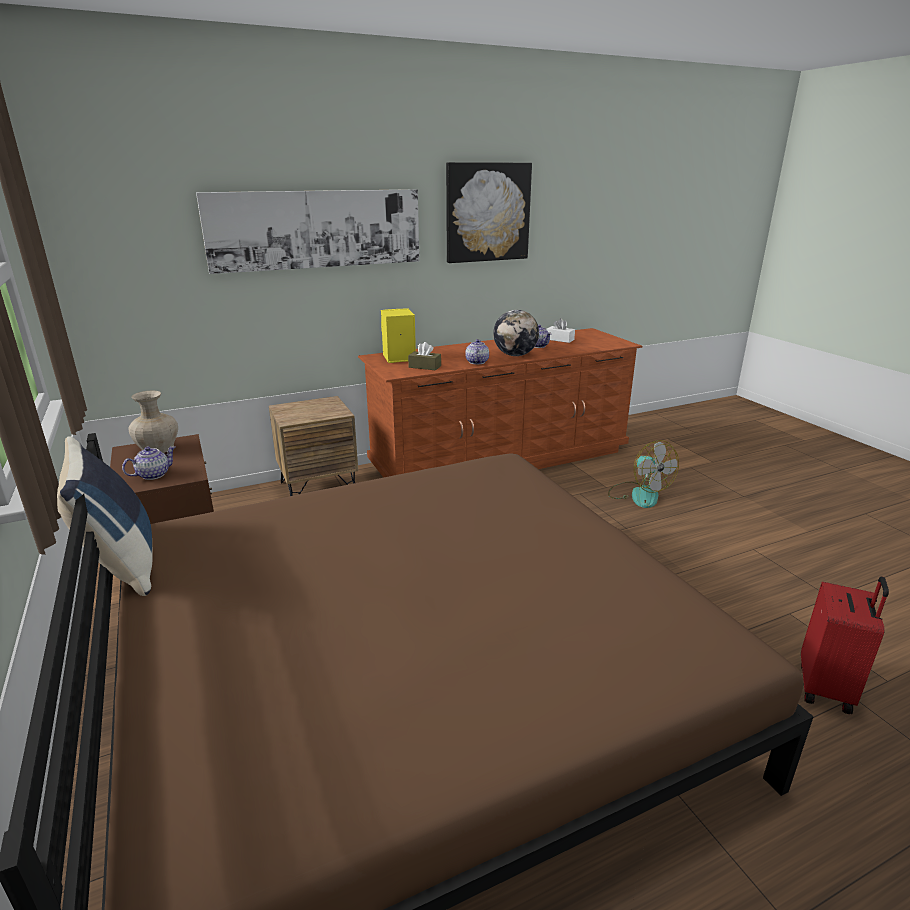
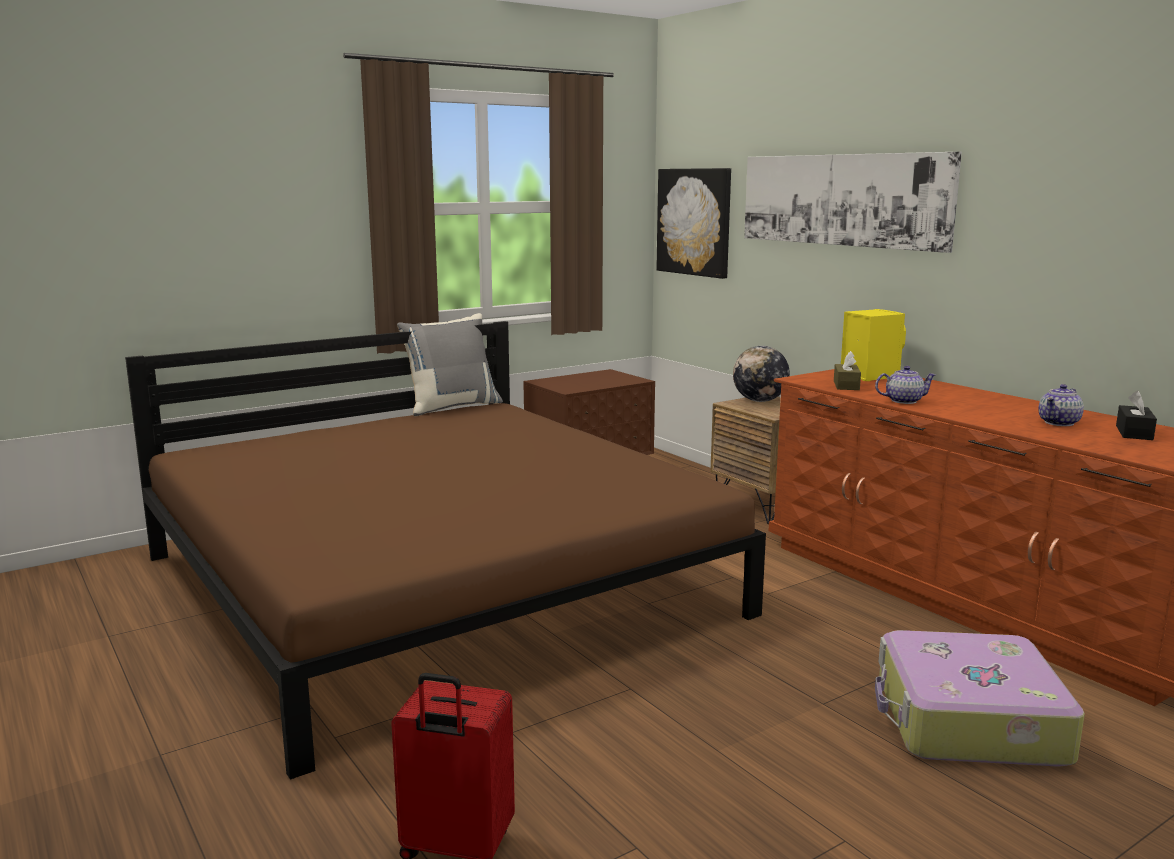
camera: 80 degrees right, 10 degrees down
blue pillow [57,436,152,596] -> grey pillow [397,313,503,416]
teapot [122,446,175,480] -> none
beige vase [128,390,178,453] -> none
picture [446,162,532,263] -> picture moved to [656,168,731,279]
globe [493,310,539,356] -> globe moved to [733,346,790,402]
white tissue box [547,318,575,343] -> black tissue box [1116,391,1157,440]
fan [608,440,679,508] -> suitcase [875,630,1085,767]

